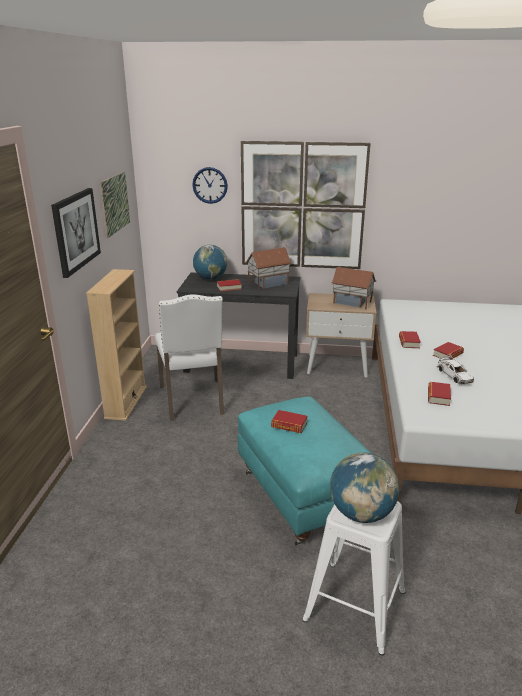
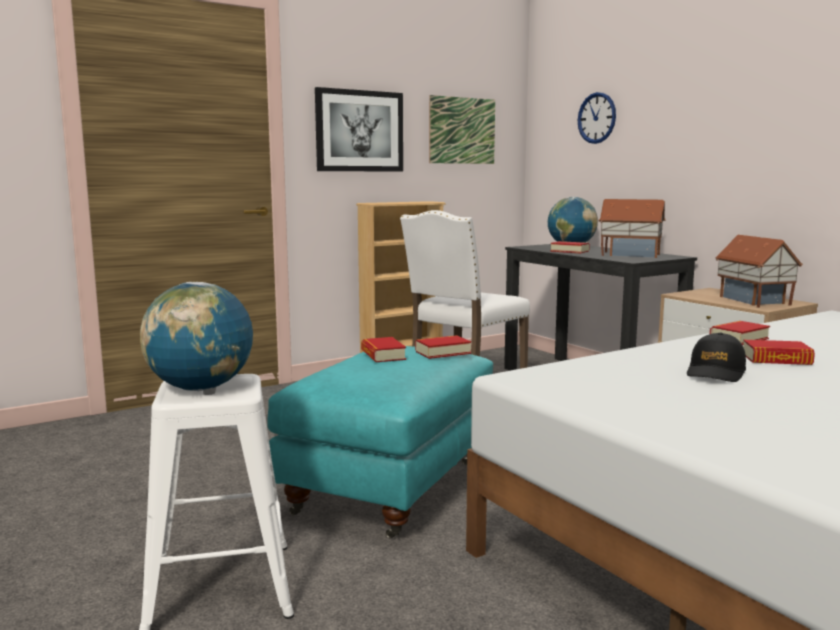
camera: 50 degrees right, 15 degrees down
picture [241,141,371,269] -> none
book [428,382,451,406] -> book moved to [415,335,471,359]
white toy car [437,355,474,385] -> black cap [687,333,746,382]

